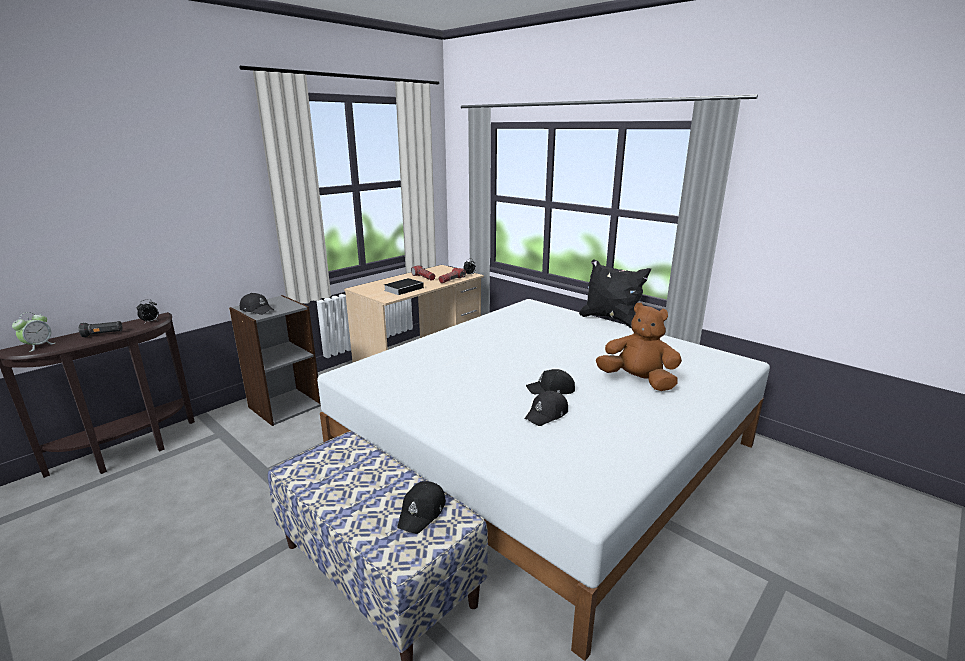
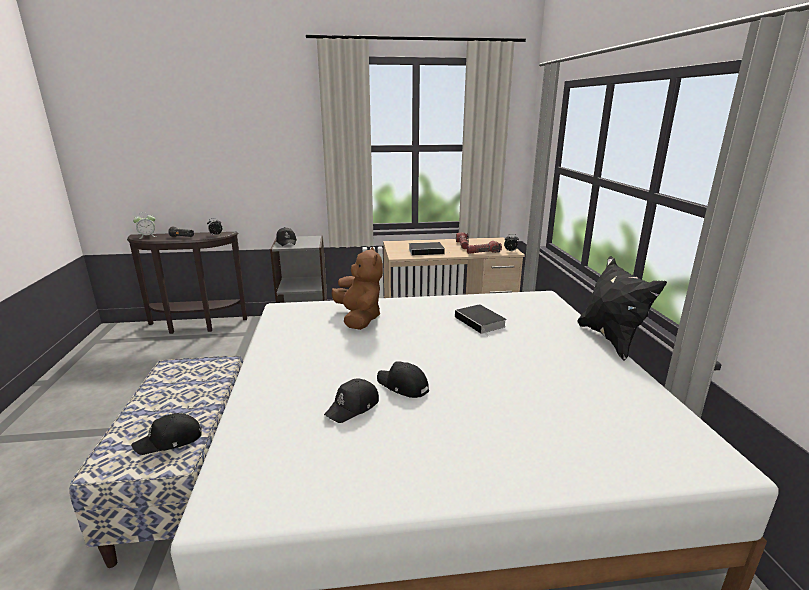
camera: 40 degrees right, 0 degrees up
black cap [524,391,568,426] -> black cap turned 45 degrees counterclockwise [324,379,379,423]
brown plush toy [596,303,682,391] -> brown plush toy moved to [332,247,383,330]
none -> book [455,304,507,337]

